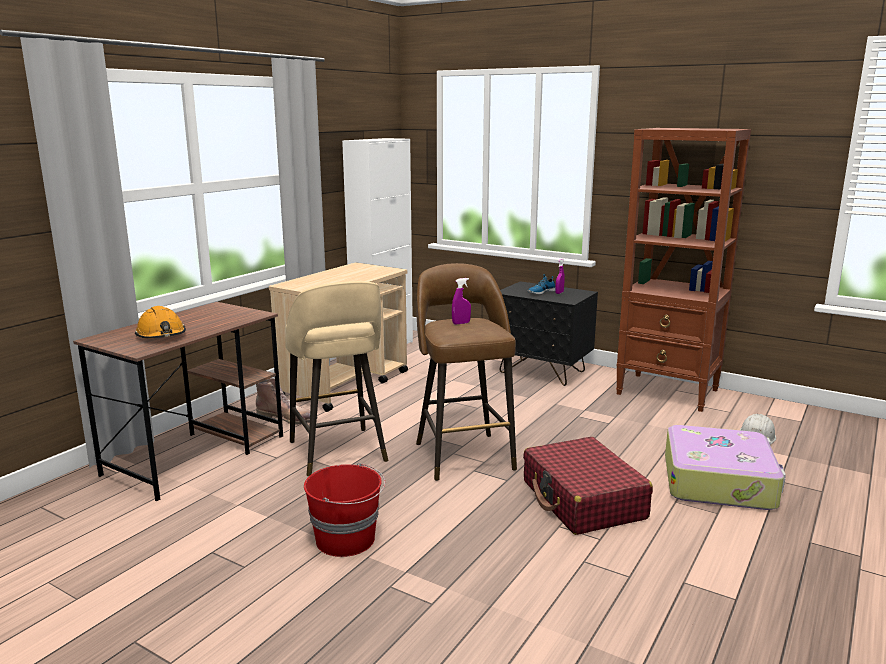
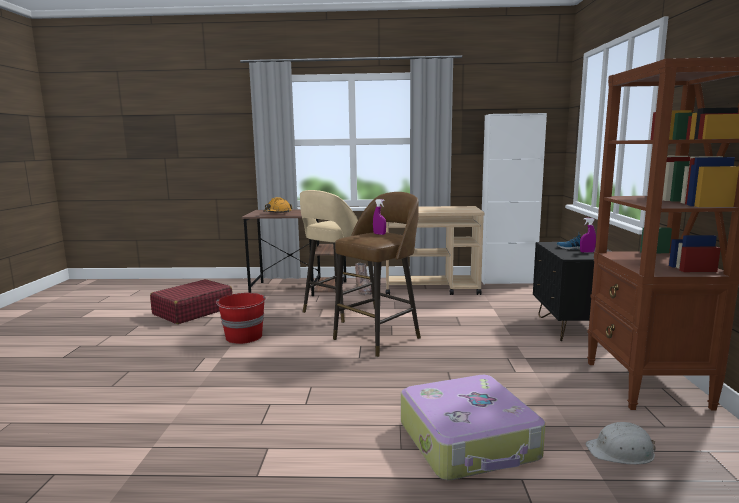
camera: 60 degrees right, 5 degrees down
red suitcase [523,437,653,535] -> red suitcase moved to [150,279,233,324]

